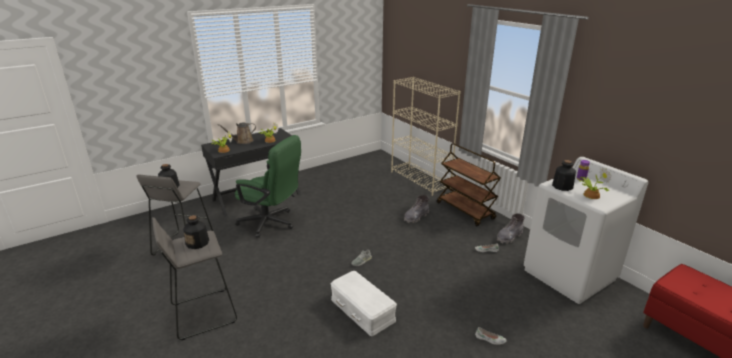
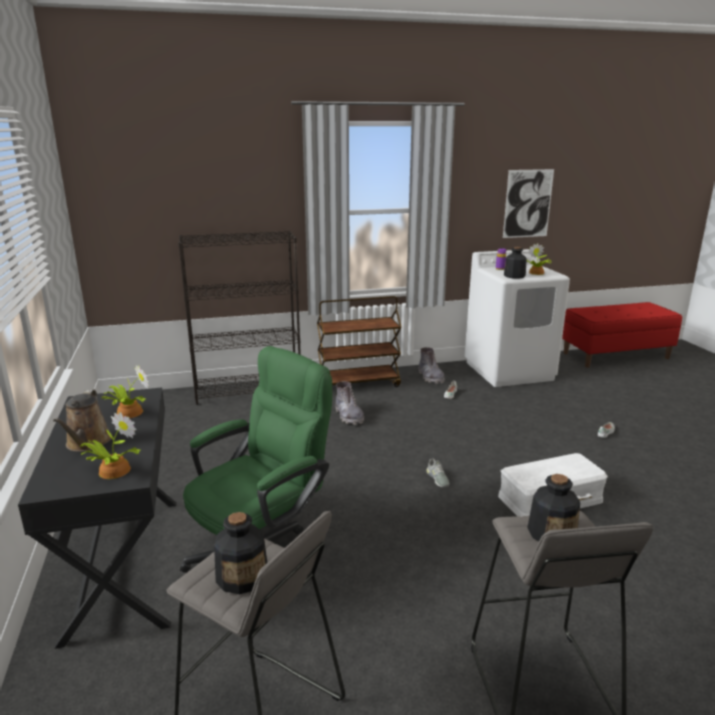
camera: 70 degrees left, 5 degrees down
beige bookcase [391,77,461,196] -> black bookcase [178,231,301,405]
none -> picture [503,169,554,238]

